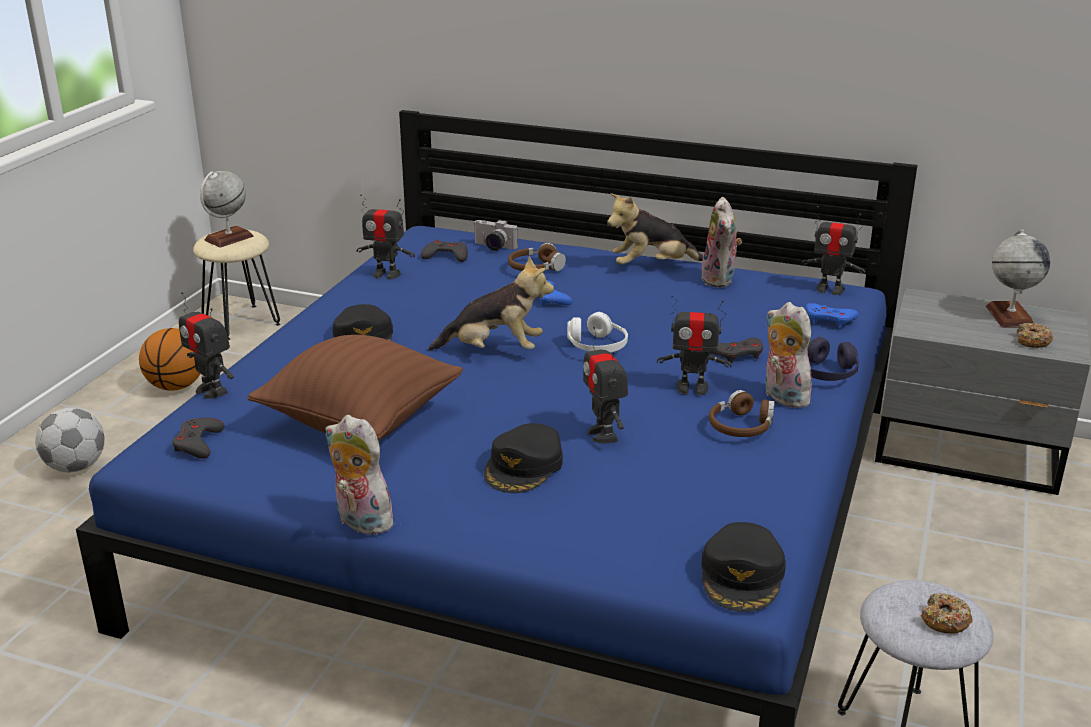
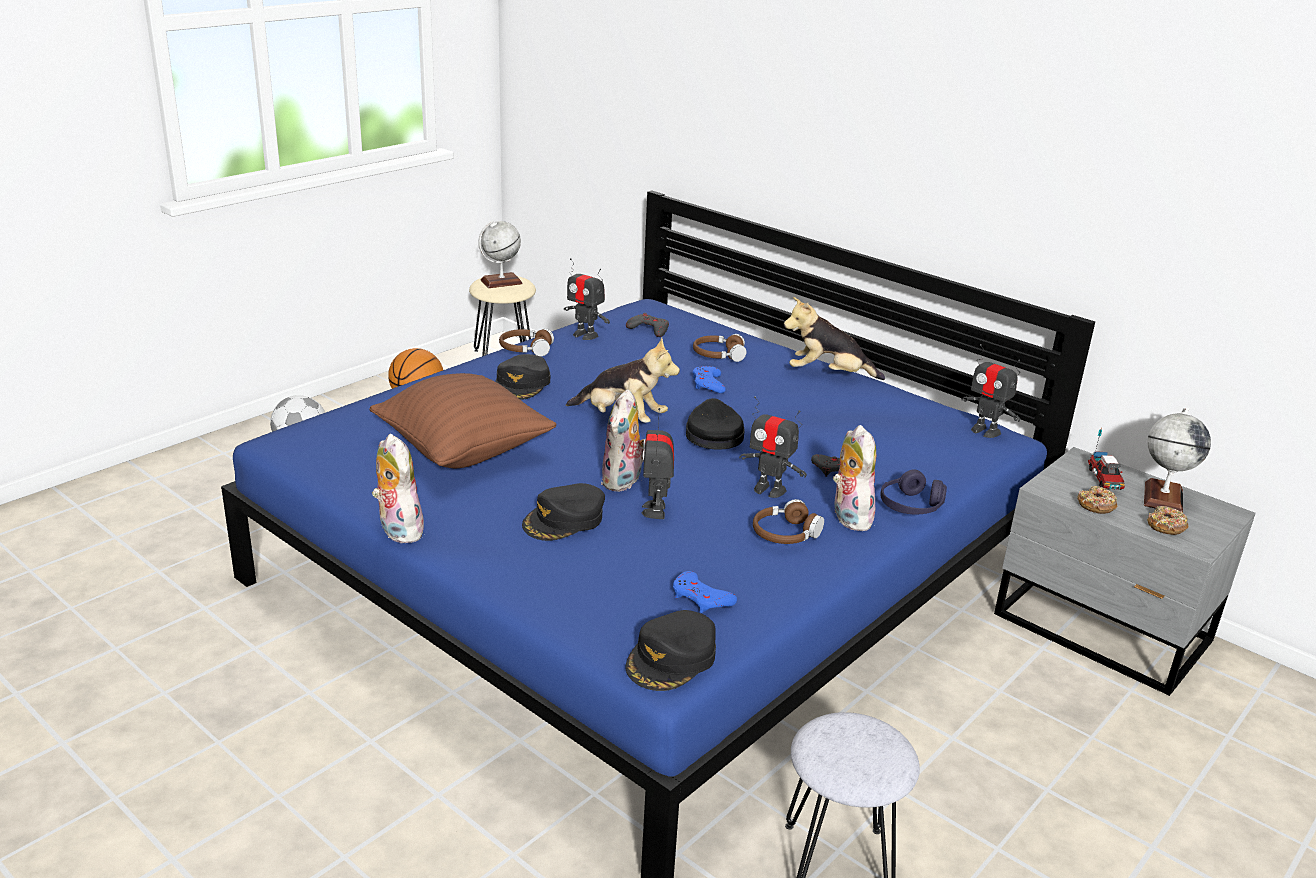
camera: 20 degrees right, 0 degrees up
grey game controller [172,418,224,459] -> none
toy robot [179,292,234,399] -> none
camera [473,220,518,251] -> none
white headphones [567,312,628,352] -> black cap [686,398,745,450]
plush toy [701,197,742,288] -> plush toy moved to [601,389,644,492]
blue game controller [805,303,858,328] -> blue game controller moved to [673,571,737,613]
donut [921,593,973,634] -> donut moved to [1077,486,1117,514]
none -> brown headphones [499,328,554,357]
none -> toy truck [1088,428,1125,490]

